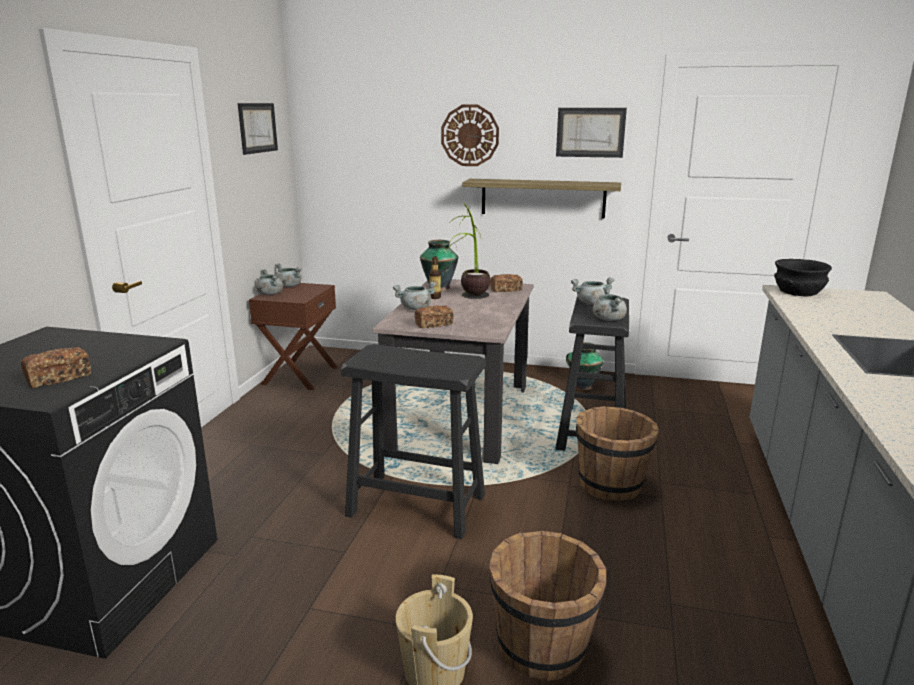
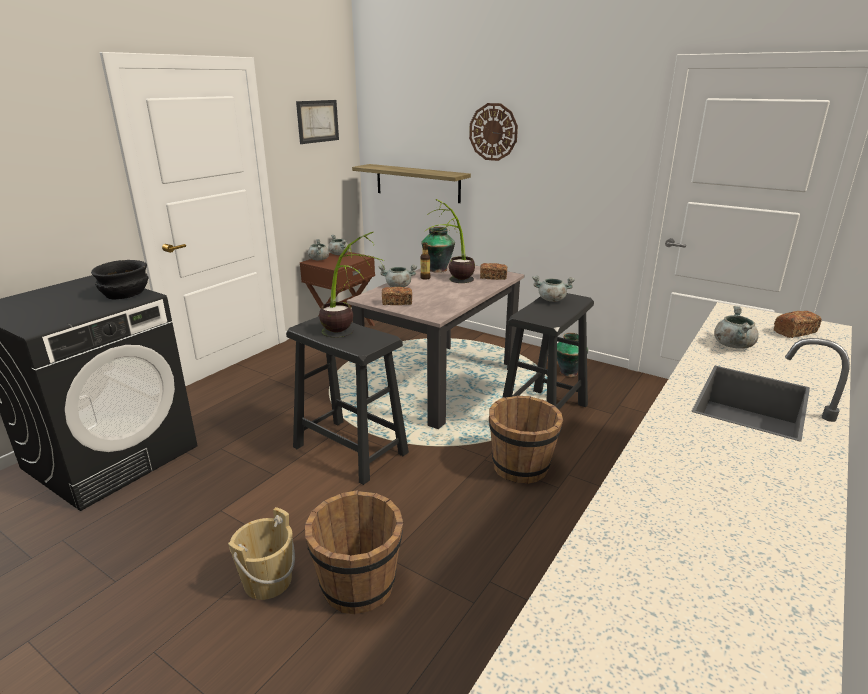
camera: 20 degrees right, 5 degrees up
bread [21,347,91,388] -> bread moved to [774,311,822,338]
shelf [462,179,621,219] -> shelf moved to [352,164,471,203]
picture [556,108,627,158] -> none
grey cooking pot [593,287,627,321] -> grey cooking pot moved to [714,306,759,349]
black bowl [774,259,832,296] -> black bowl moved to [91,260,149,299]
none -> potted plant [319,232,385,338]

